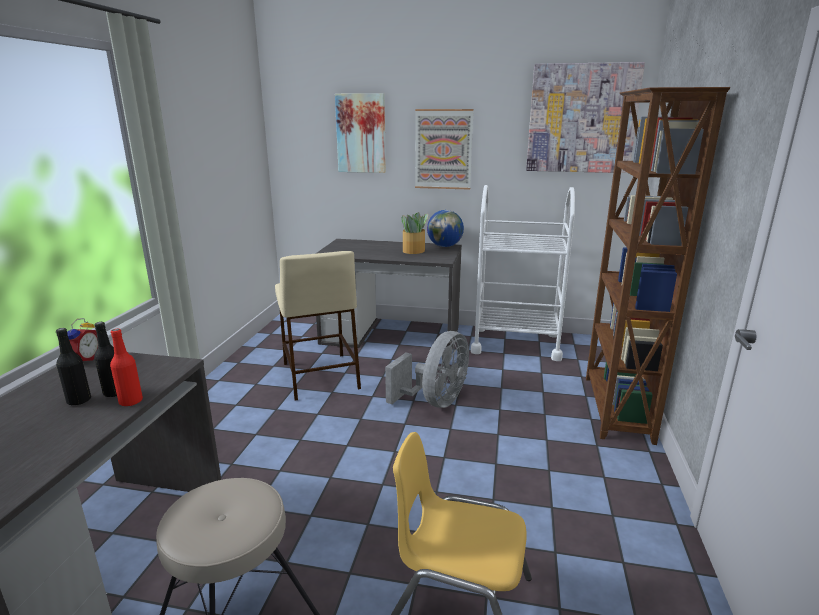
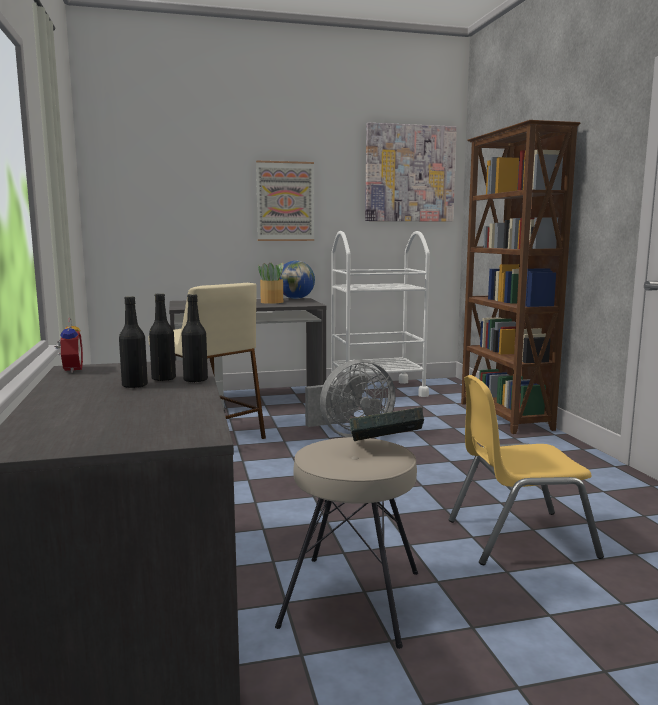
camera: 25 degrees left, 10 degrees down
red bottle [110,329,143,406] -> black bottle [182,294,208,383]
picture [335,93,386,173] -> none
grey fan [385,331,469,408] -> grey fan turned 60 degrees clockwise [305,360,396,437]
none -> book [349,407,424,441]

